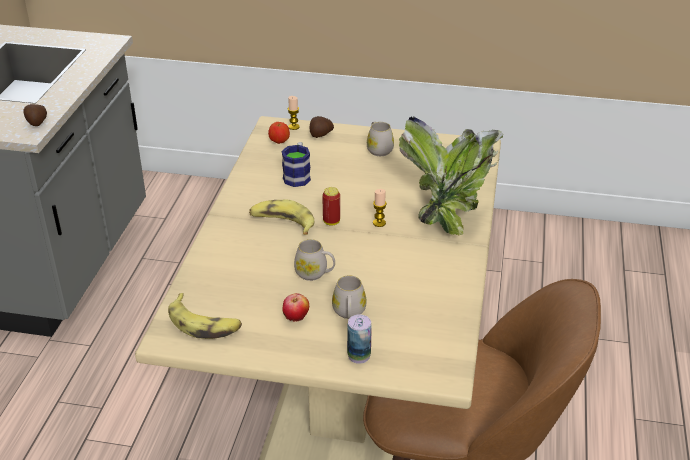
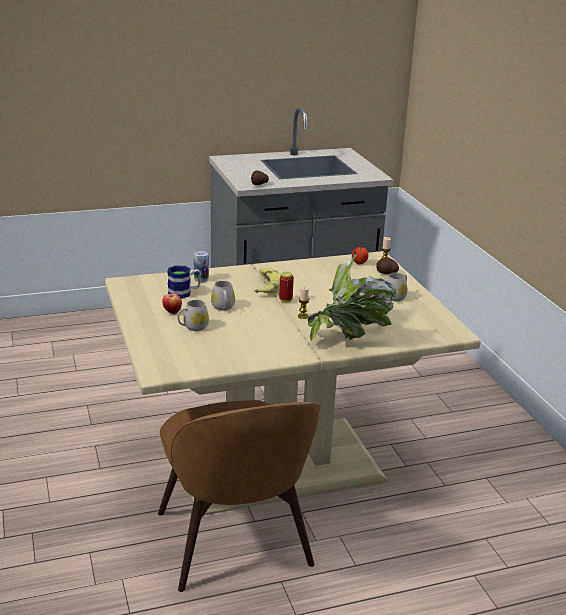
camera: 60 degrees right, 10 degrees down
banana [168,293,242,339] -> none
mug [282,142,311,187] -> mug moved to [167,265,201,299]
can [347,314,372,364] -> can moved to [194,251,209,283]

